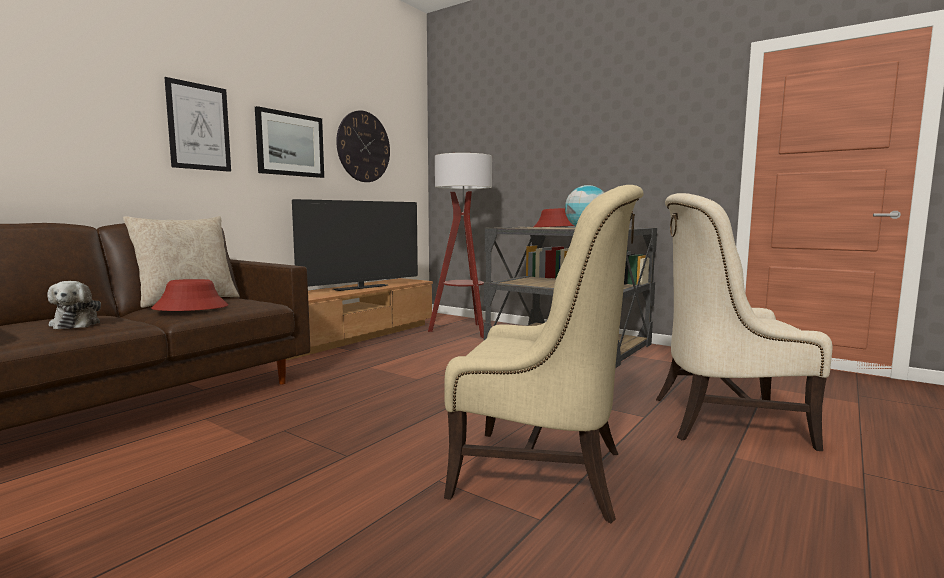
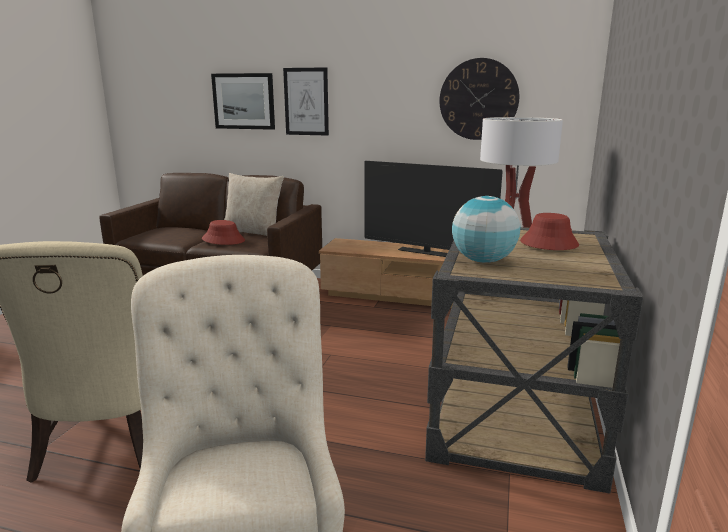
camera: 70 degrees right, 10 degrees up
plush toy [48,281,101,329] -> none
picture [255,106,324,178] -> picture moved to [211,73,275,130]

